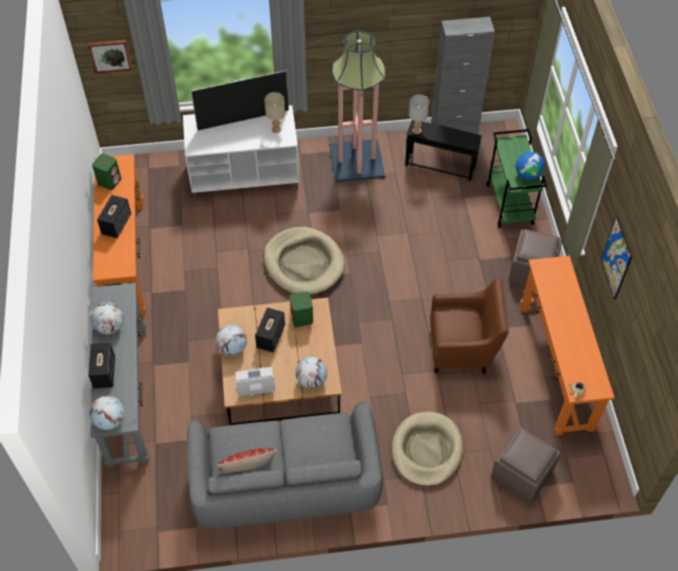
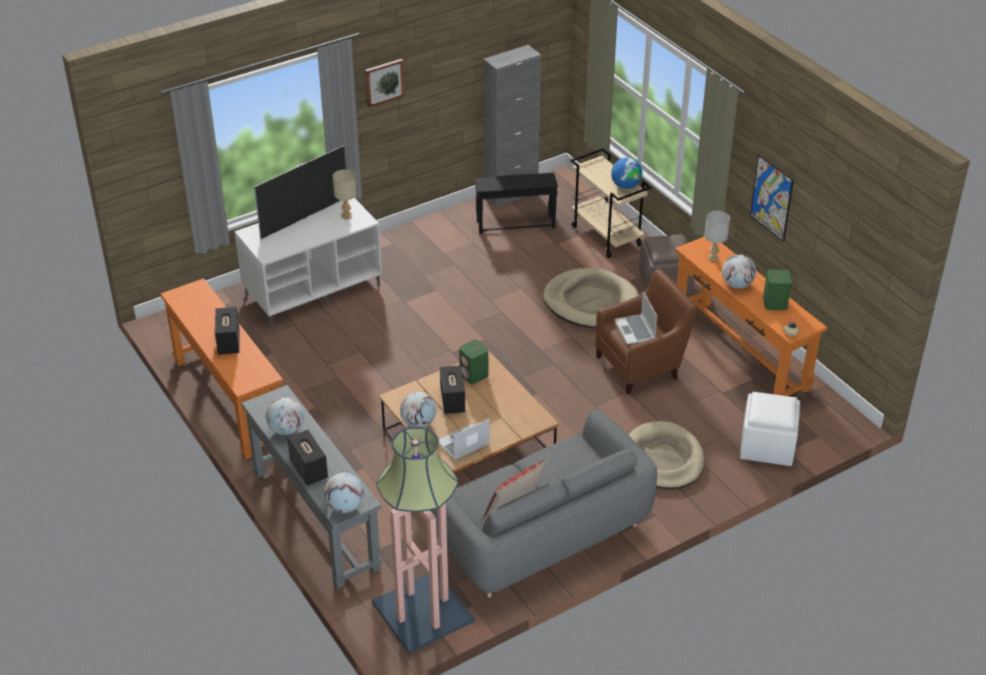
camera: 25 degrees left, 15 degrees down
picture [88,40,132,73] -> picture moved to [365,59,405,107]
green speaker [92,154,121,190] -> green speaker moved to [763,270,792,310]
beige dog bed [264,227,345,295] -> beige dog bed moved to [543,268,639,328]
globe [296,357,327,389] -> globe moved to [722,255,756,288]
floor lamp [329,31,385,182] -> floor lamp moved to [372,427,475,654]
grey table lamp [409,94,429,134] -> grey table lamp moved to [704,211,730,262]
green cart [486,129,547,228] -> beige cart [570,148,651,258]
brown ottoman [491,427,561,504] -> white ottoman [740,392,800,466]
none -> laptop [614,292,657,345]

